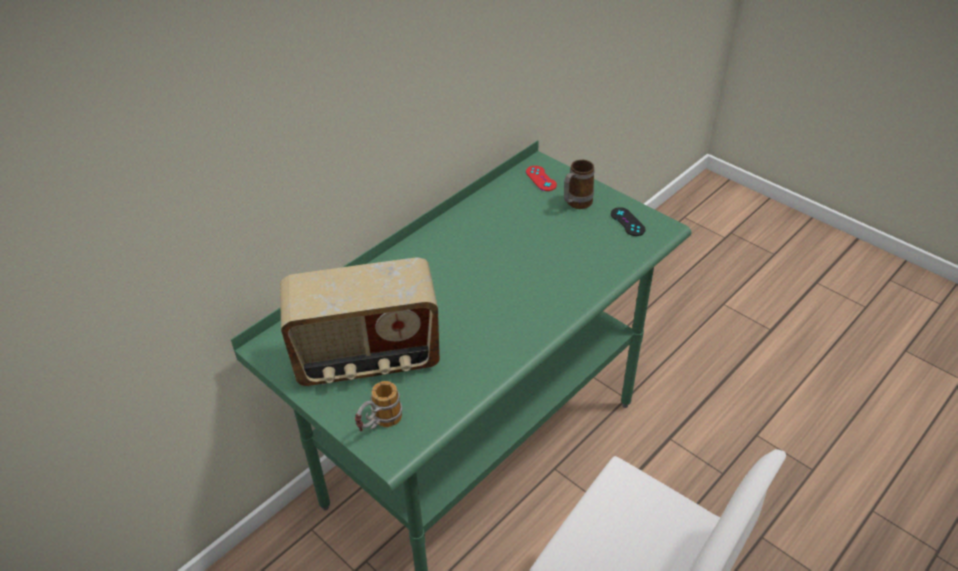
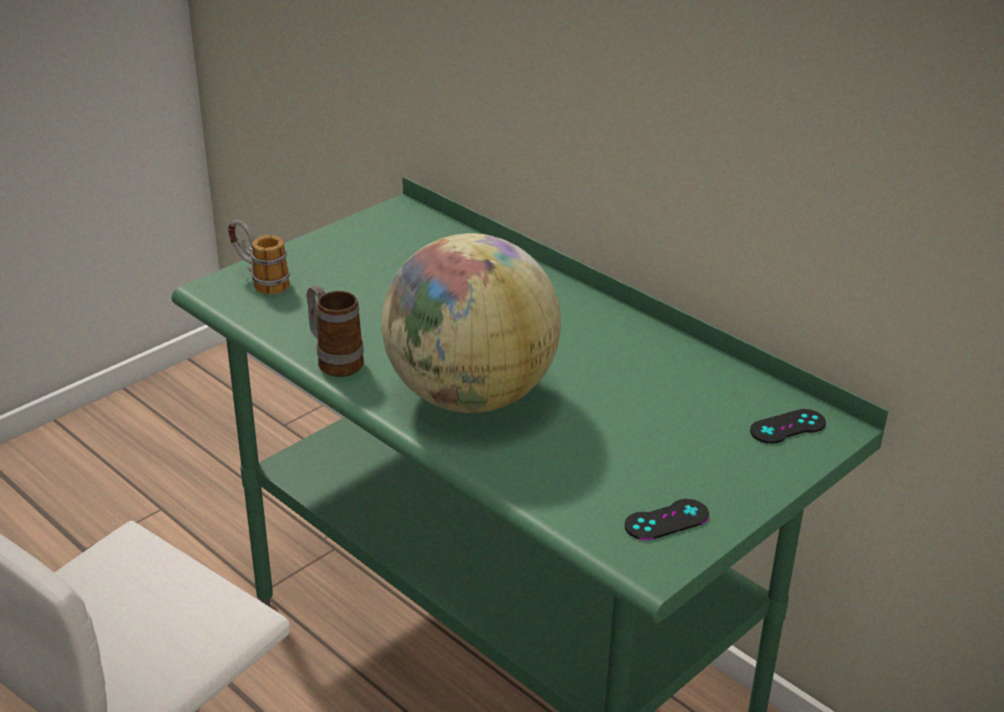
camera: 90 degrees right, 10 degrees down
radio [280,257,440,386] -> none
red game controller [526,166,557,191] -> black game controller [750,409,826,444]
mug [564,160,595,209] -> mug moved to [306,285,364,377]
none -> globe [381,233,561,413]

